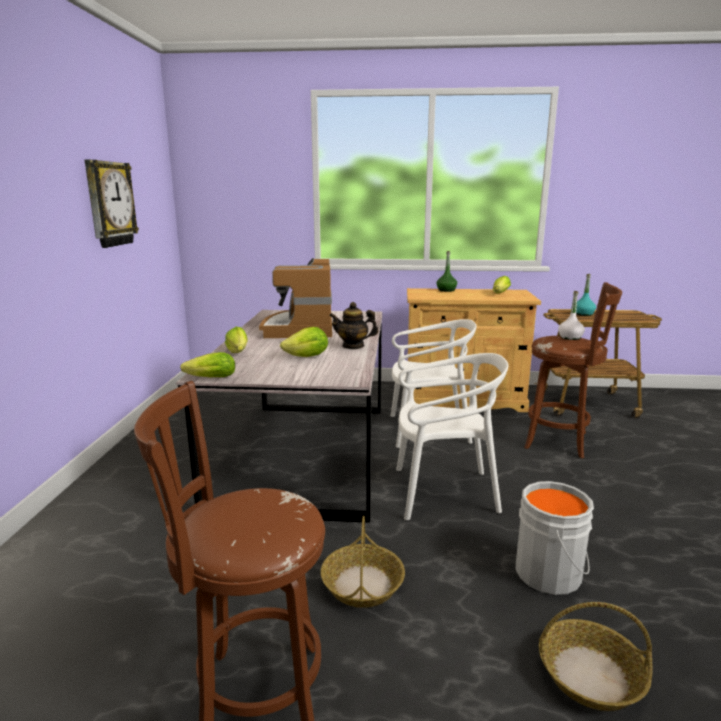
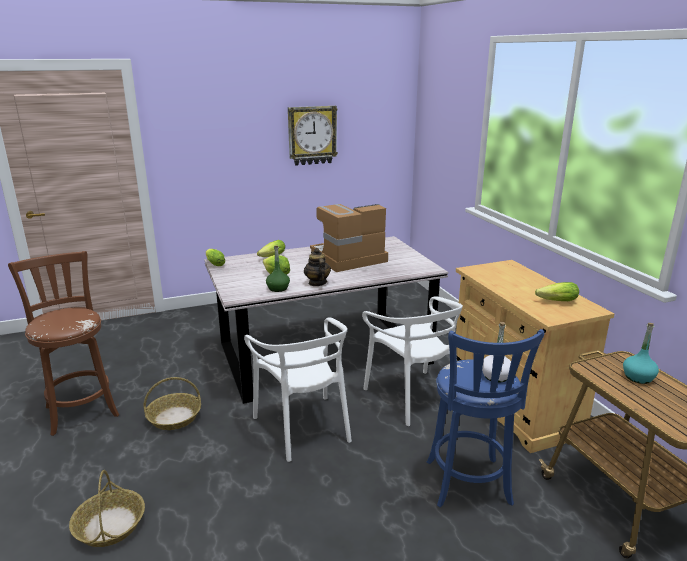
camera: 65 degrees right, 5 degrees up
green bottle [437,251,457,292] -> green bottle moved to [266,245,290,292]
grey bucket [515,481,594,595] -> none
brown stool [524,282,622,458] -> blue stool [426,329,544,507]

